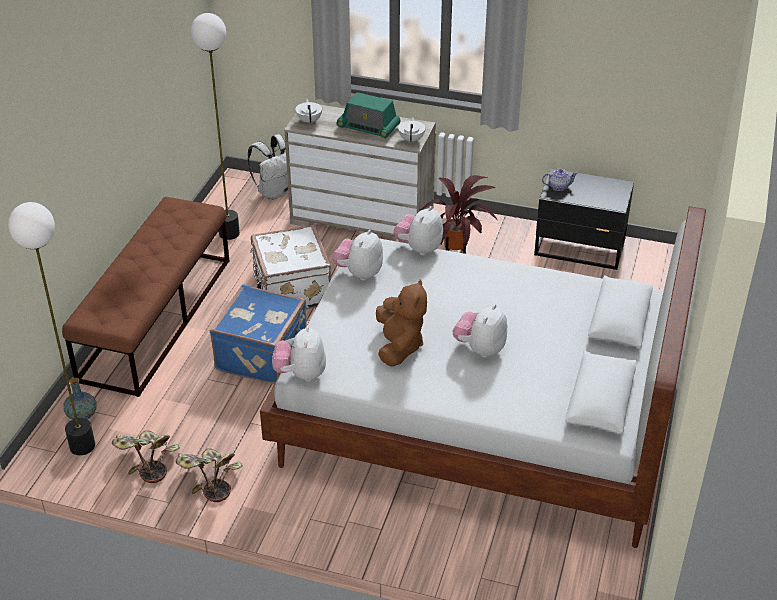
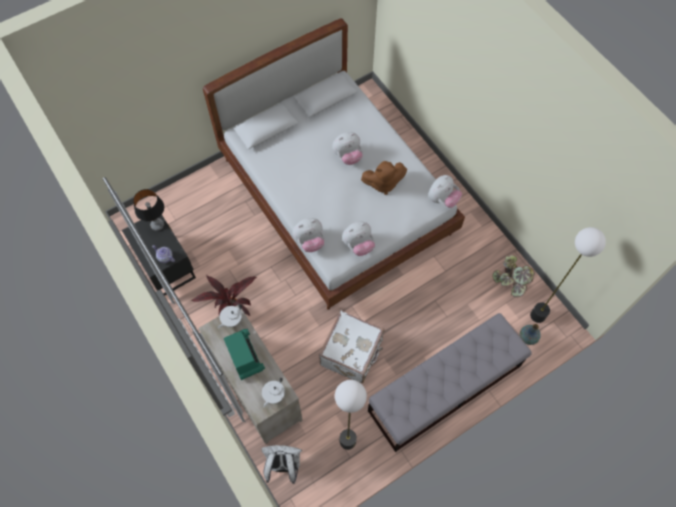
camera: 140 degrees left, 25 degrees up
brown bench [62,197,229,397] -> grey bench [368,313,532,452]
potted plant [175,448,243,502] -> none
blue suitcase [210,284,307,384] -> none
brown plush toy [376,280,427,367] -> brown plush toy turned 135 degrees counterclockwise [361,161,407,195]
none -> table lamp [133,189,164,231]

